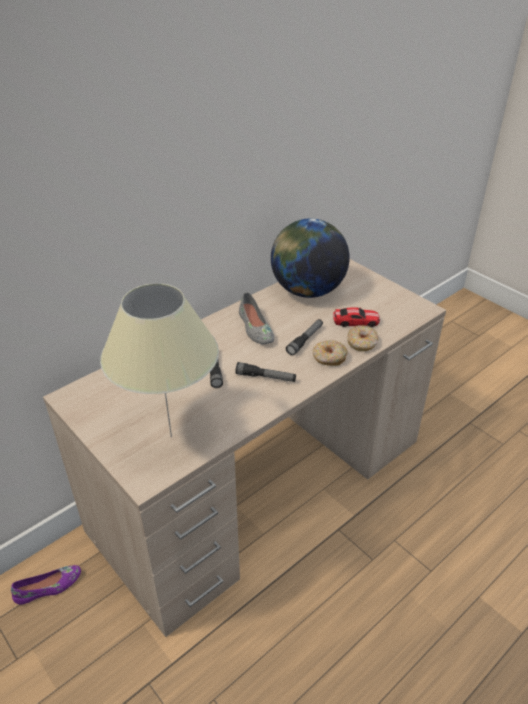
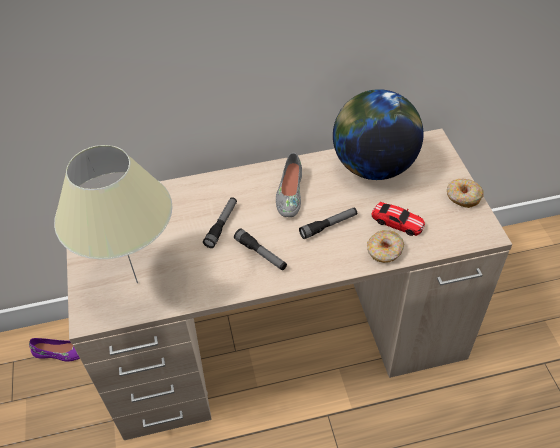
camera: 30 degrees right, 10 degrees up
donut [313,340,348,366] -> donut moved to [447,179,484,208]

